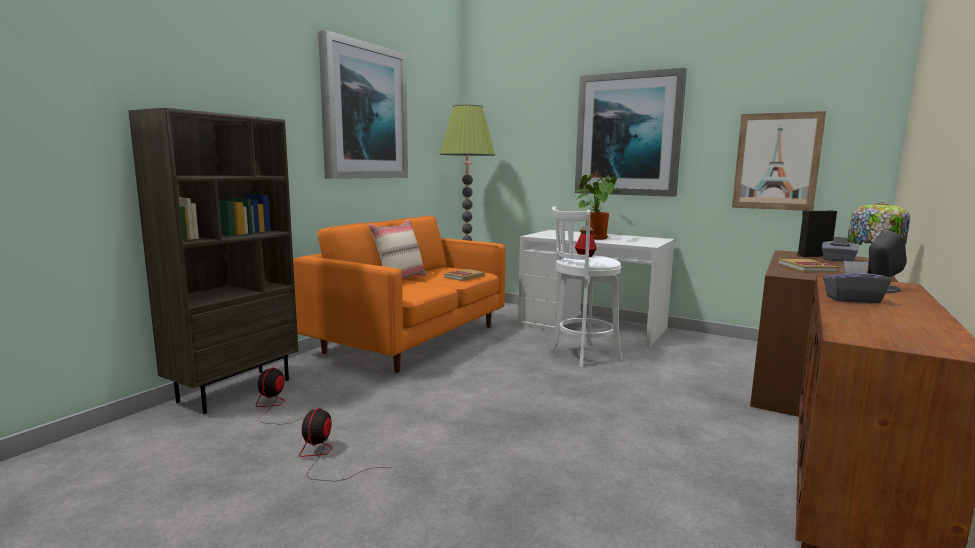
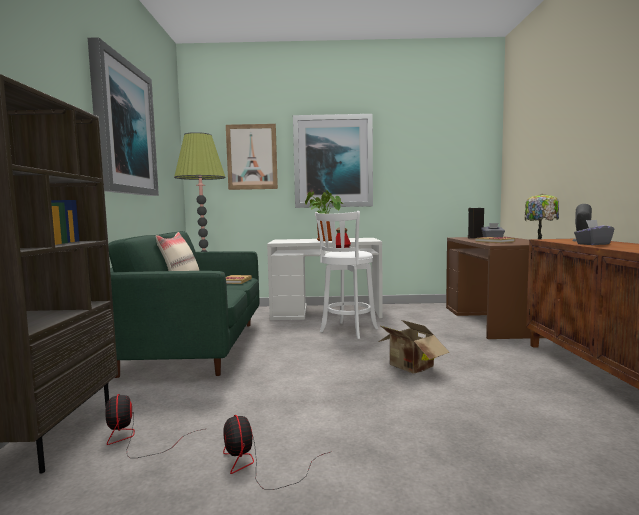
camera: 30 degrees left, 5 degrees down
orange sofa [293,216,506,373] -> green sofa [108,231,259,378]
picture [732,111,826,211] -> picture moved to [226,124,278,190]
none -> cardboard box [378,320,450,374]

